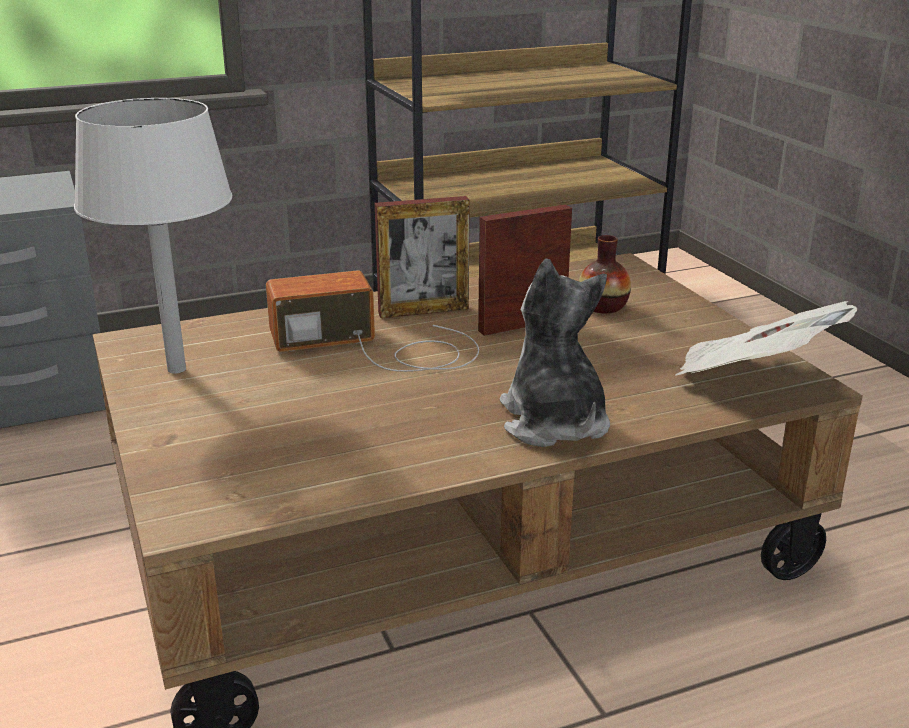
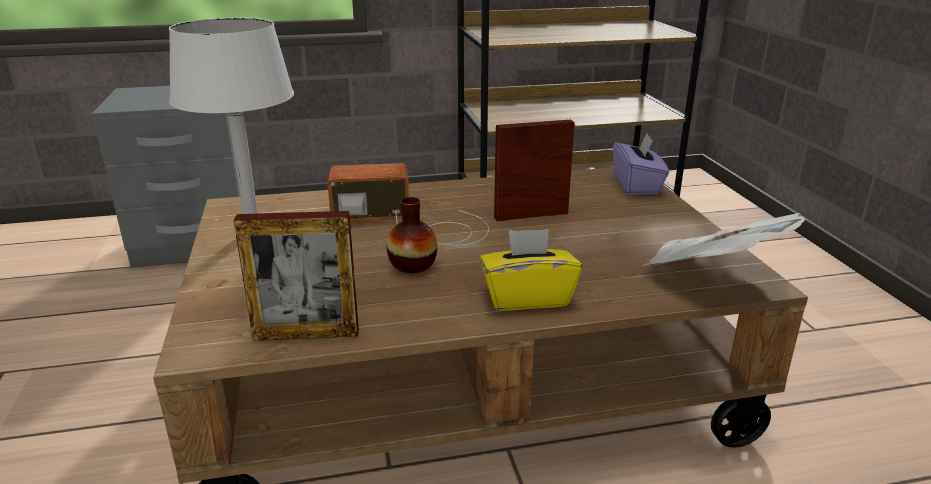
camera: 10 degrees right, 0 degrees up
picture frame [375,196,470,318] -> picture frame moved to [234,211,359,341]
plush toy [500,258,610,447] -> yellow tissue box [480,229,582,311]
vase [579,235,631,314] -> vase moved to [386,197,438,273]
none -> purple tissue box [613,133,669,195]

